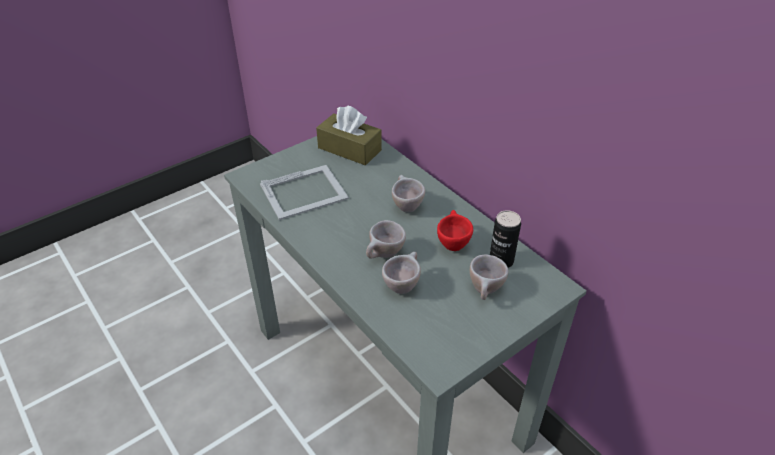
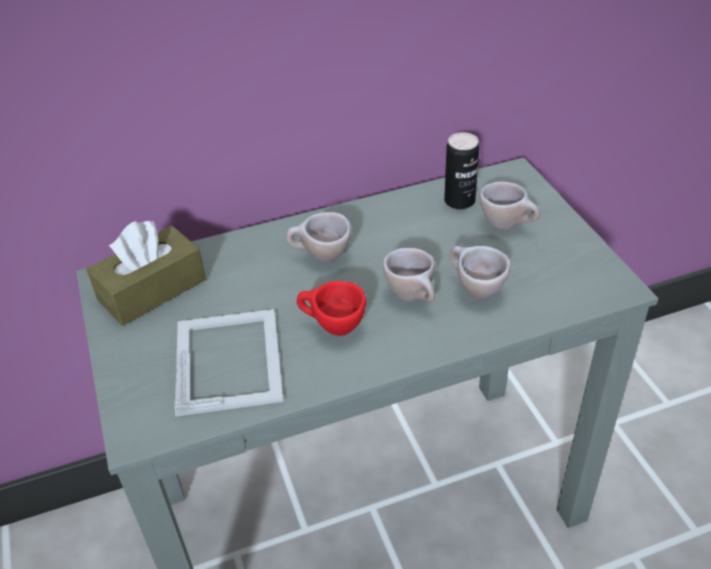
camera: 70 degrees left, 0 degrees up
red cup [437,210,473,251] -> red cup moved to [297,281,366,336]

